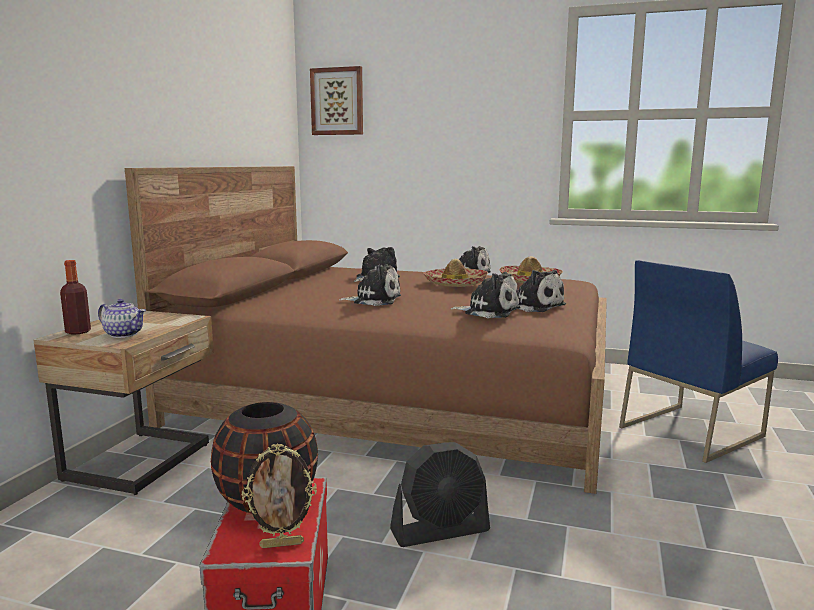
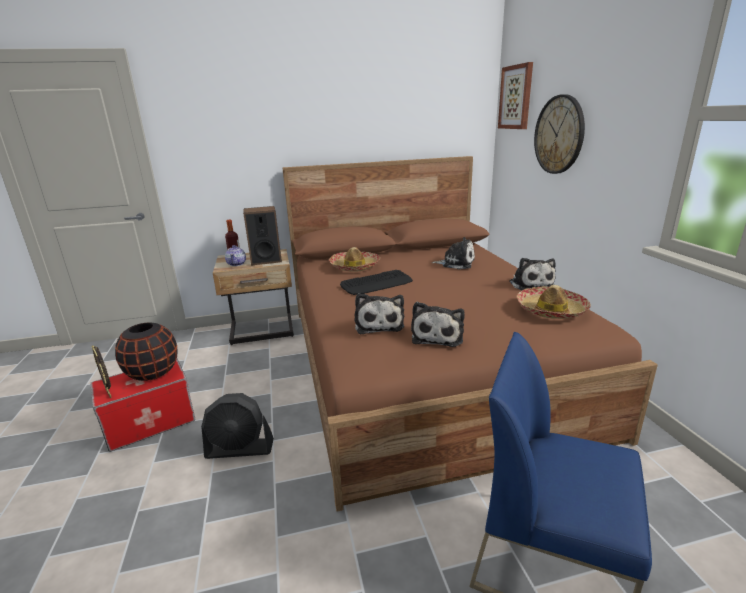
camera: 60 degrees right, 10 degrees up
plush toy [339,264,401,306] -> keyboard [340,270,413,295]
black fan [390,442,490,547] -> black fan turned 45 degrees counterclockwise [201,393,274,459]
hat [423,259,488,287] -> hat moved to [329,247,380,272]
none -> speaker [243,206,282,266]
none -> wall clock [534,94,585,174]

